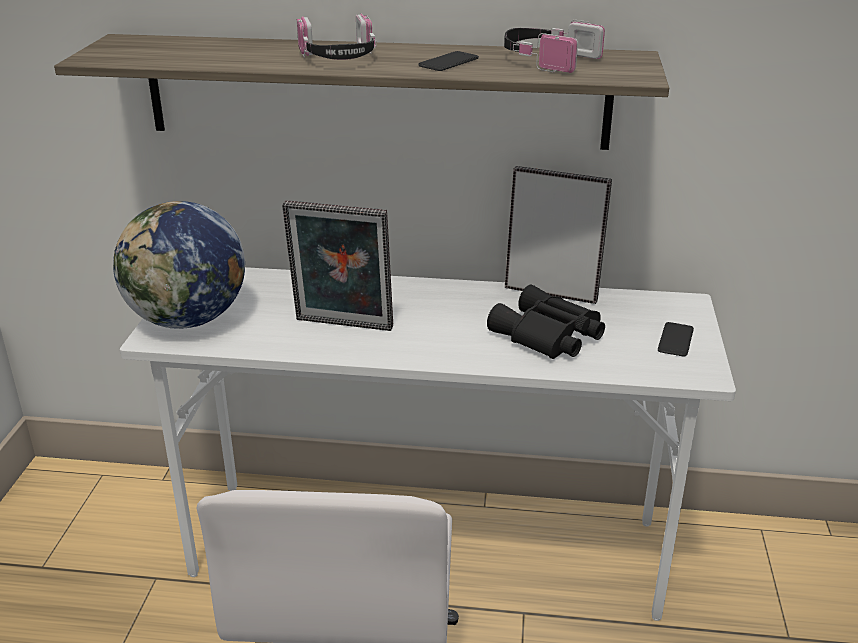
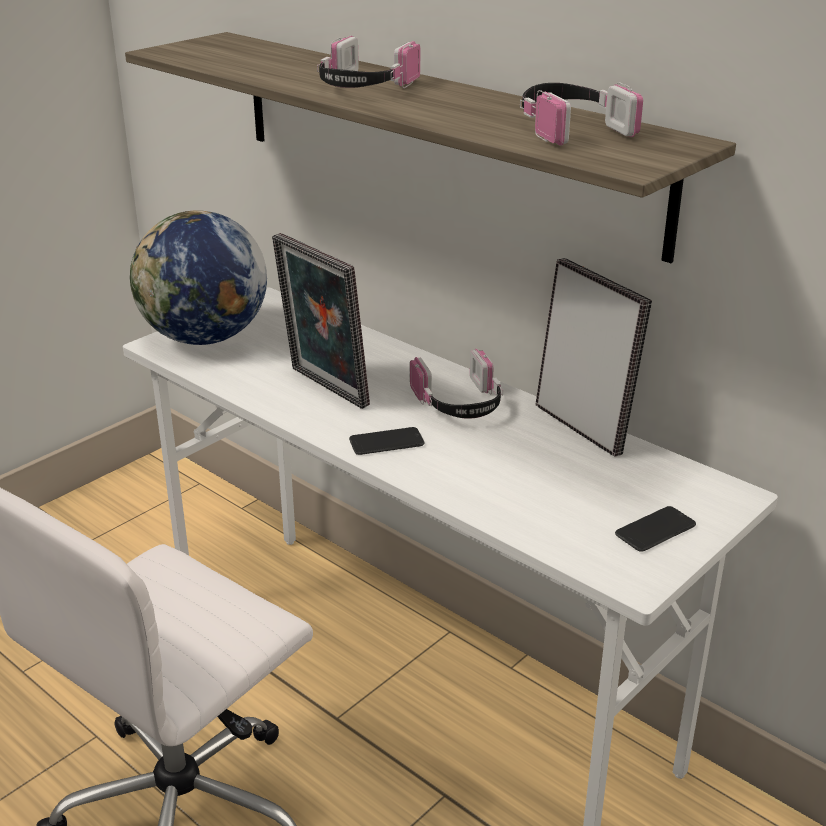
camera: 35 degrees right, 0 degrees up
phone [418,51,479,71] -> phone moved to [349,427,424,455]
black binoculars [487,285,605,359] -> none
none -> headphones [410,349,503,418]

